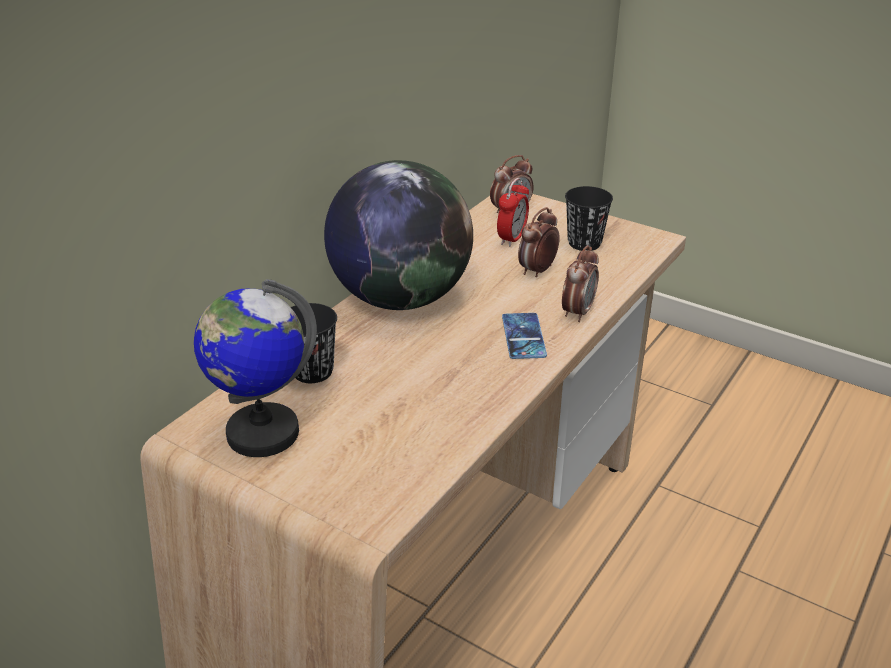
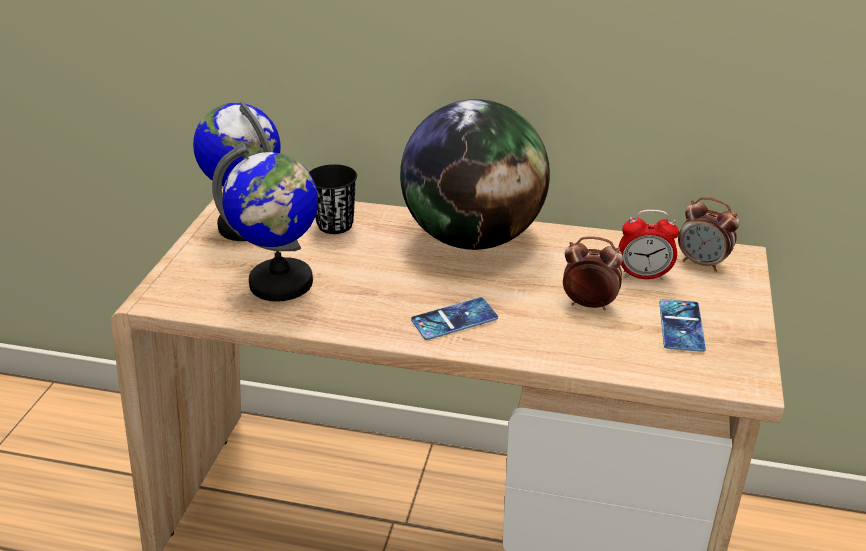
camera: 70 degrees right, 0 degrees up
alarm clock [562,245,599,322] -> none
black cup [565,186,613,251] -> phone [659,299,706,352]
none -> globe [212,143,318,302]

